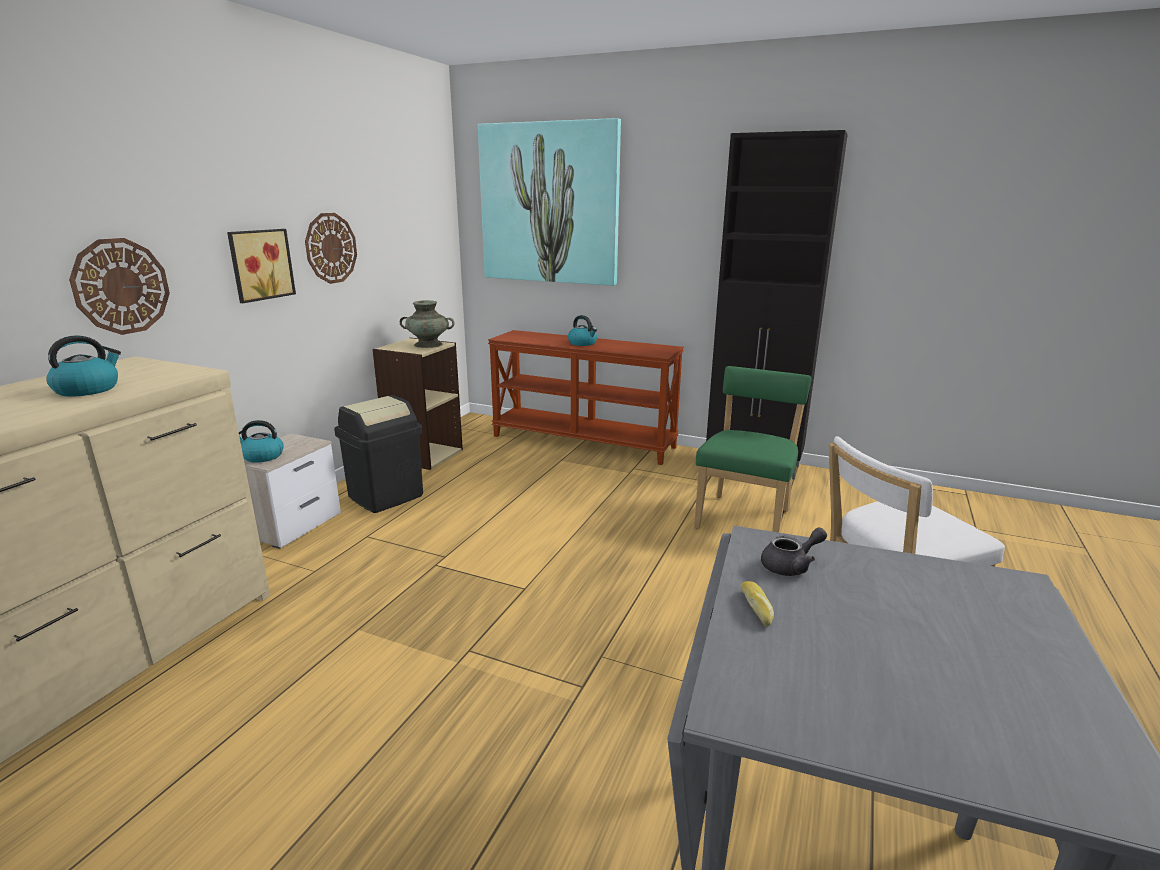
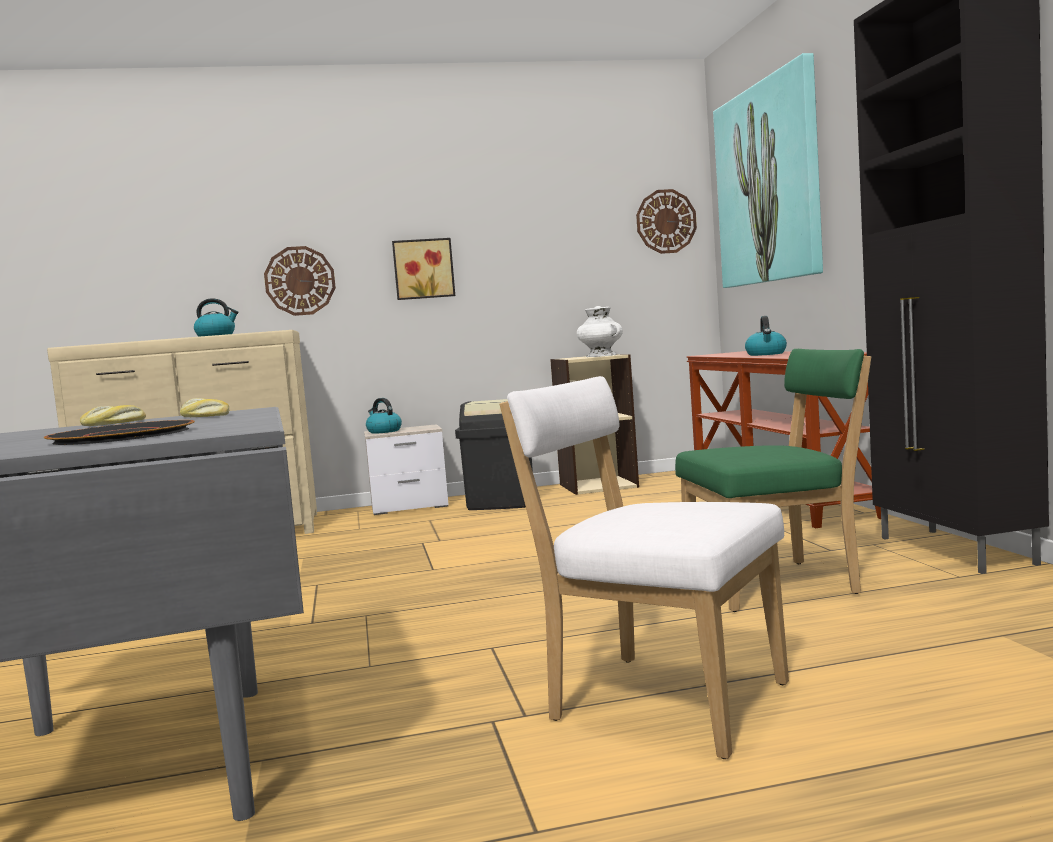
camera: 55 degrees right, 15 degrees down
wall clock [305,213,357,284] -> wall clock moved to [636,189,697,254]
turquoise vase [400,300,455,348] -> white vase [577,306,623,357]
grey teapot [761,527,827,576] -> bread [180,398,229,417]
none -> black plate [44,420,195,445]

